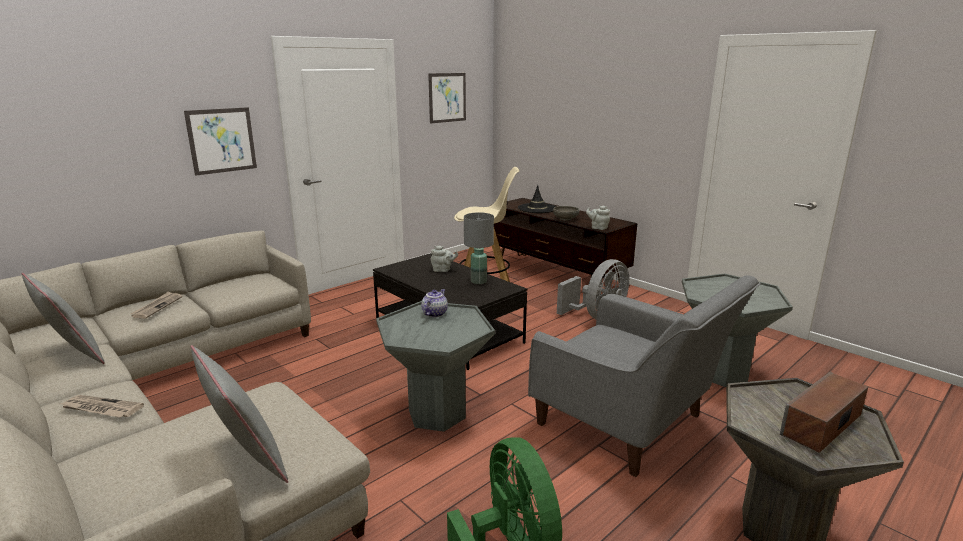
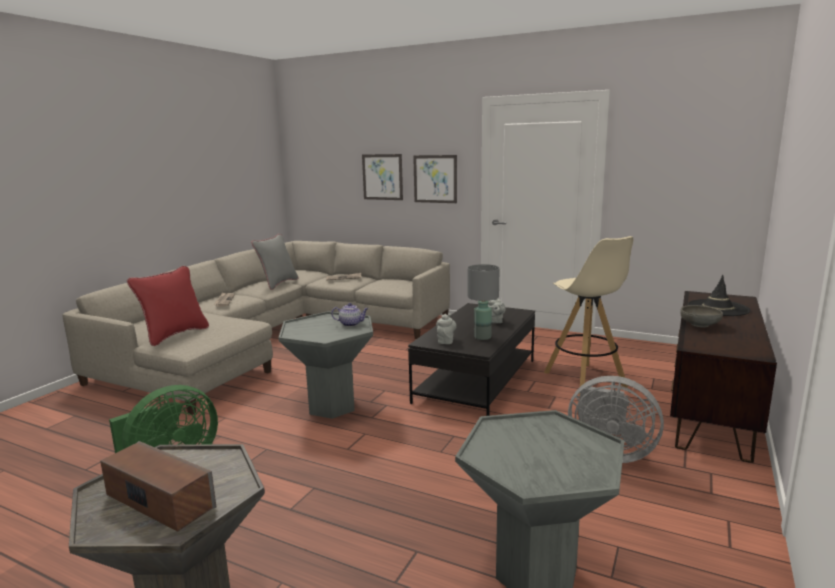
camera: 70 degrees right, 5 degrees down
grey pillow [190,345,288,483] -> red pillow [127,266,209,346]
picture [428,73,466,123] -> picture moved to [362,154,403,200]
grey armchair [528,275,761,477] -> none
grey teapot [586,206,610,230] -> grey teapot moved to [436,313,457,344]

